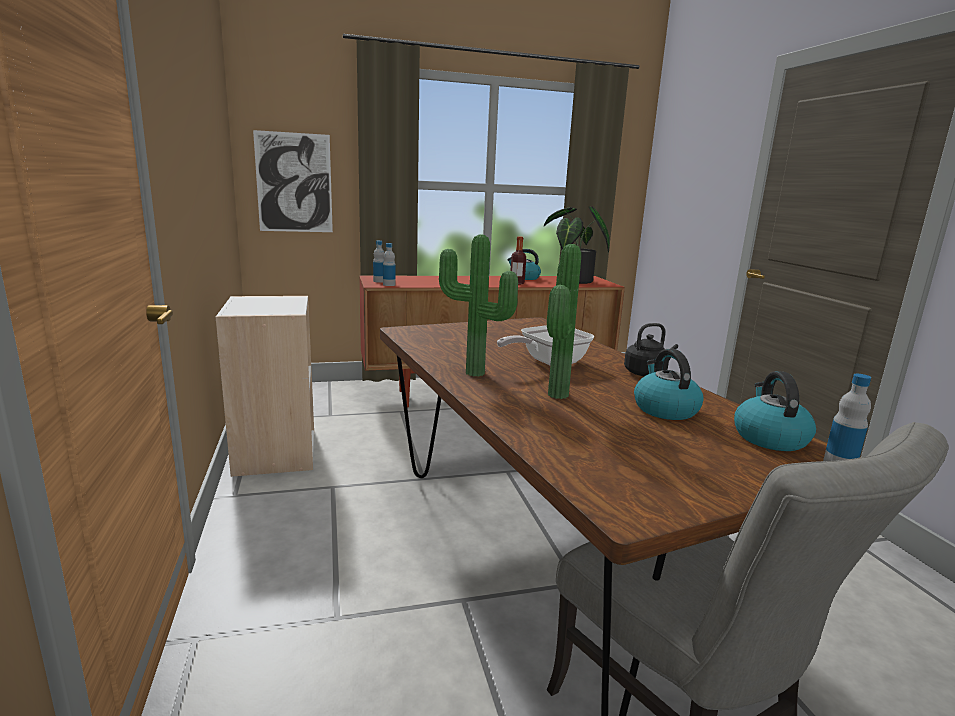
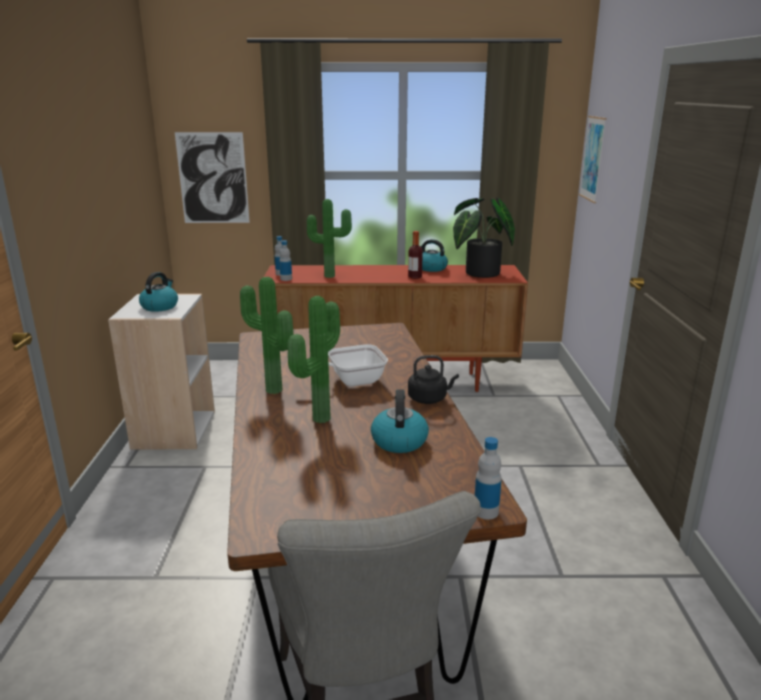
camera: 15 degrees right, 5 degrees up
kettle [734,371,816,451] -> kettle moved to [139,272,178,312]
none -> potted plant [307,199,352,278]
none -> picture [579,116,607,203]

